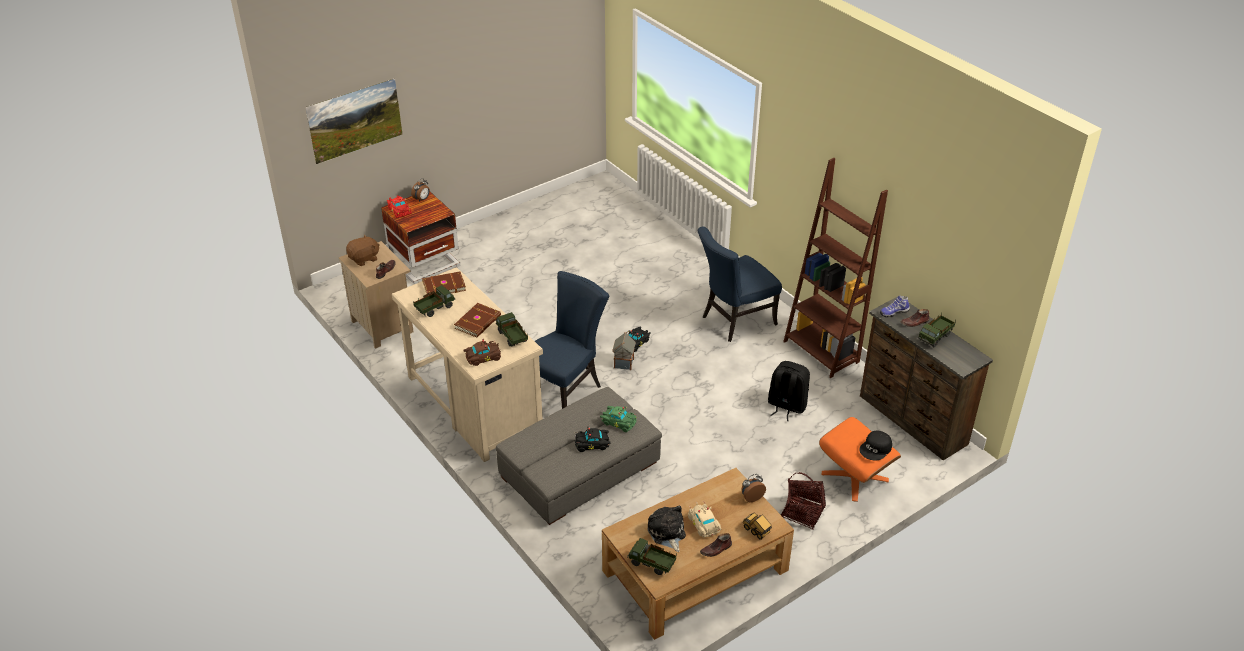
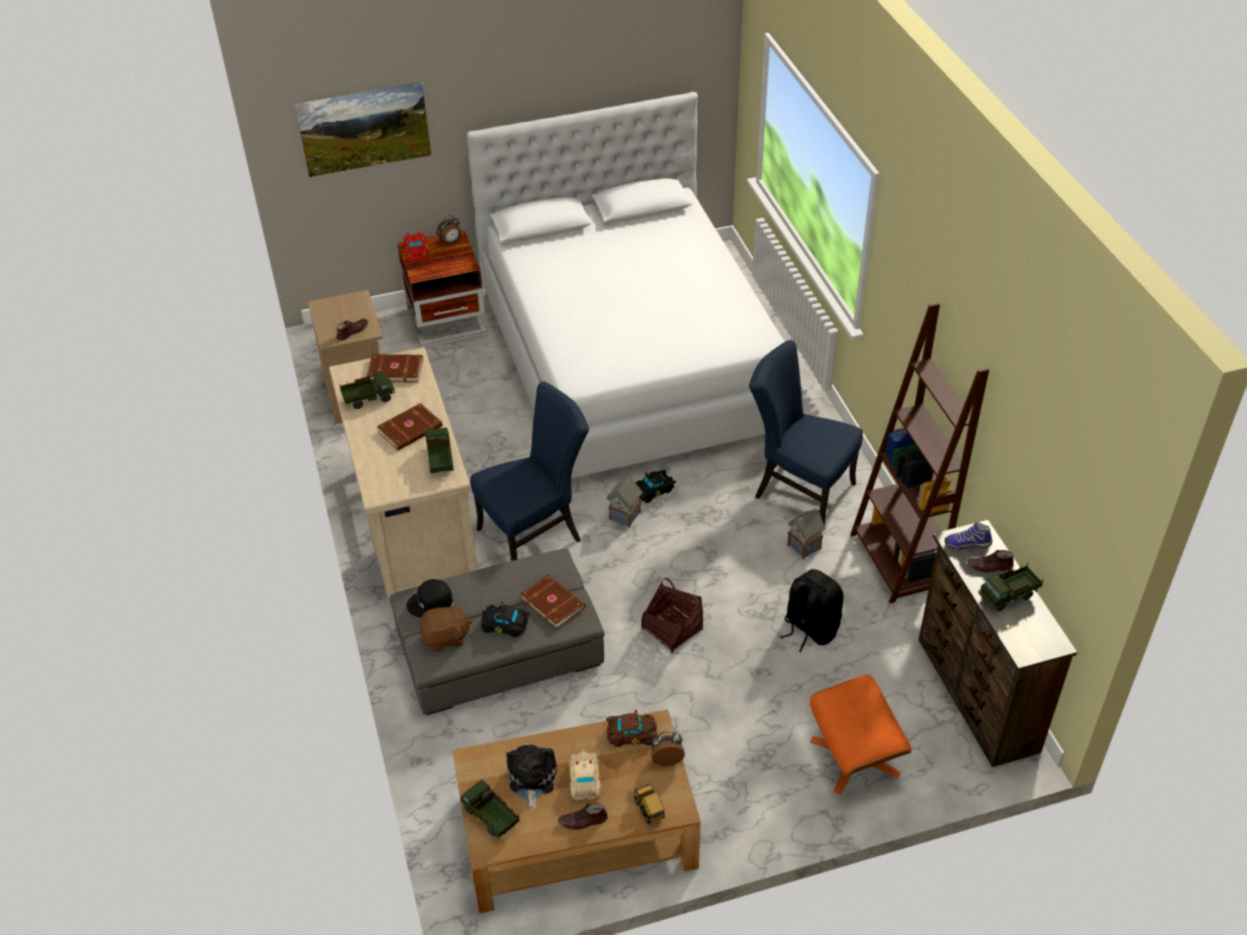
camera: 20 degrees right, 5 degrees up
brown plush toy [346,234,380,266] -> brown plush toy moved to [420,602,472,651]
brown toy car [463,339,501,366] -> brown toy car moved to [606,710,657,747]
green toy car [600,406,637,432] -> brown book [520,574,585,629]
blue chair [697,226,782,342] -> blue chair turned 45 degrees clockwise [749,340,863,525]
basket [781,472,826,530] -> basket moved to [641,578,703,653]
black cap [859,431,892,460] -> black cap moved to [407,579,453,618]
none -> white bed [467,92,803,478]
none -> toy house [787,508,826,559]

